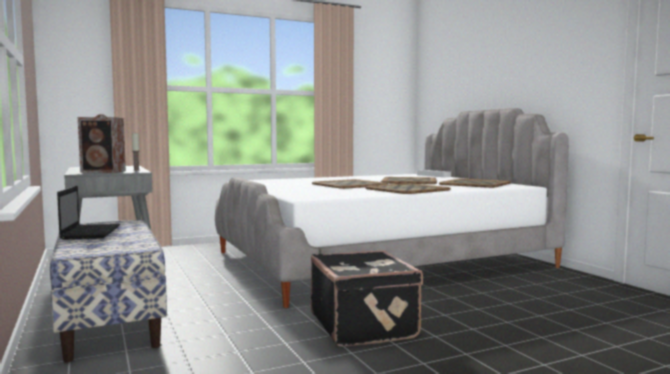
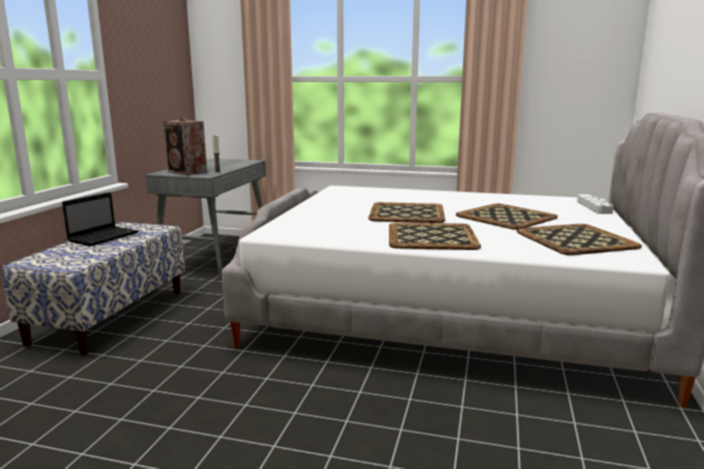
camera: 40 degrees right, 10 degrees up
black suitcase [311,250,423,346] -> none

